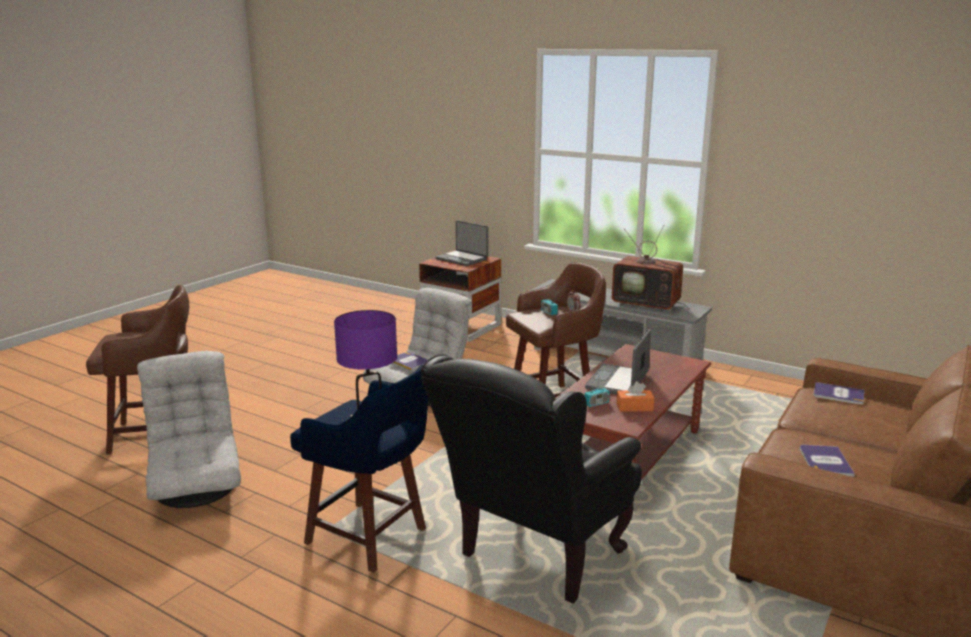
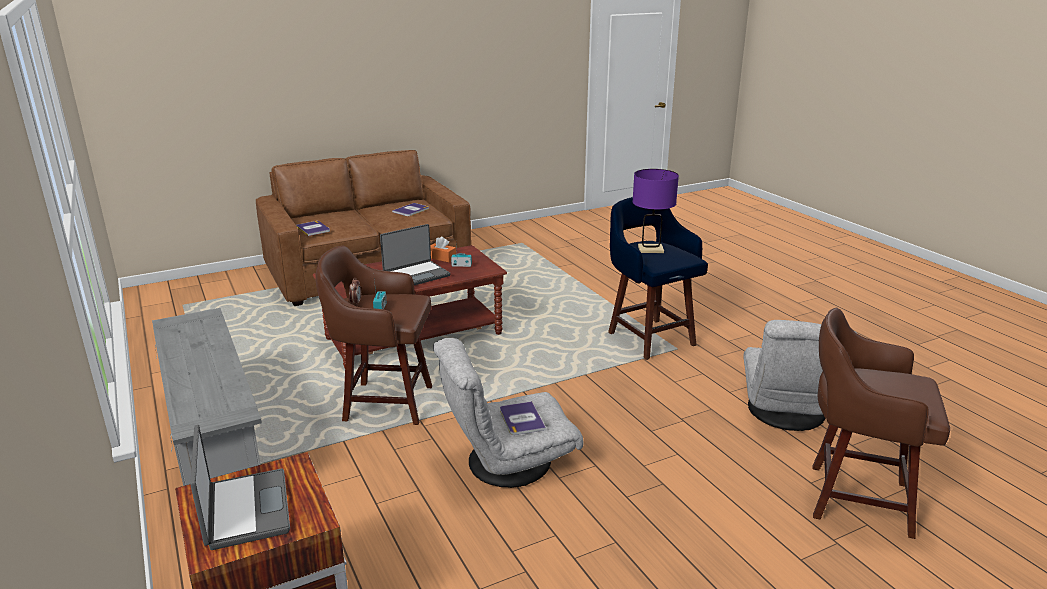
camera: 150 degrees left, 5 degrees up
black armchair [421,354,642,603] -> none
television [612,224,690,312] -> none

